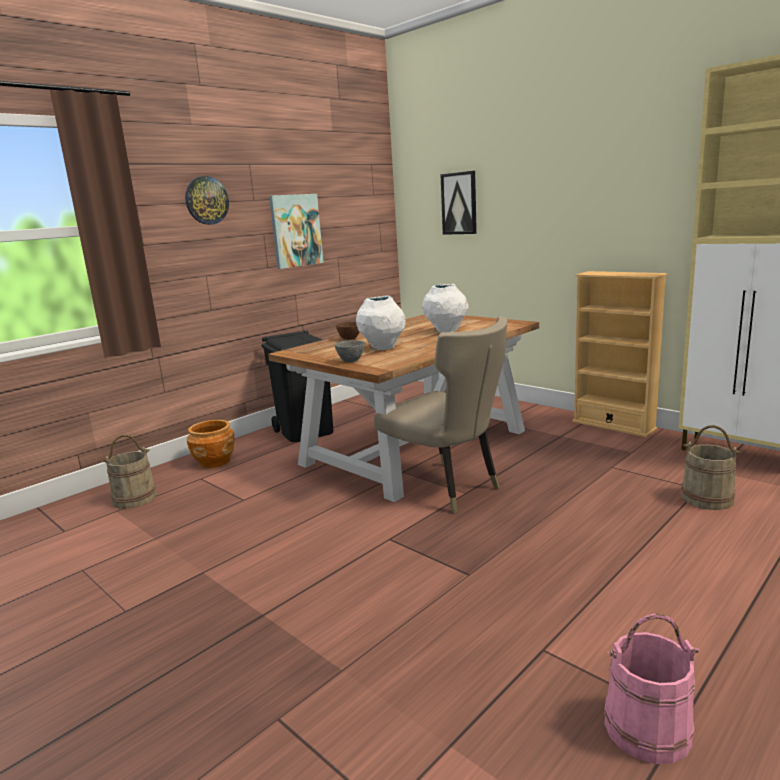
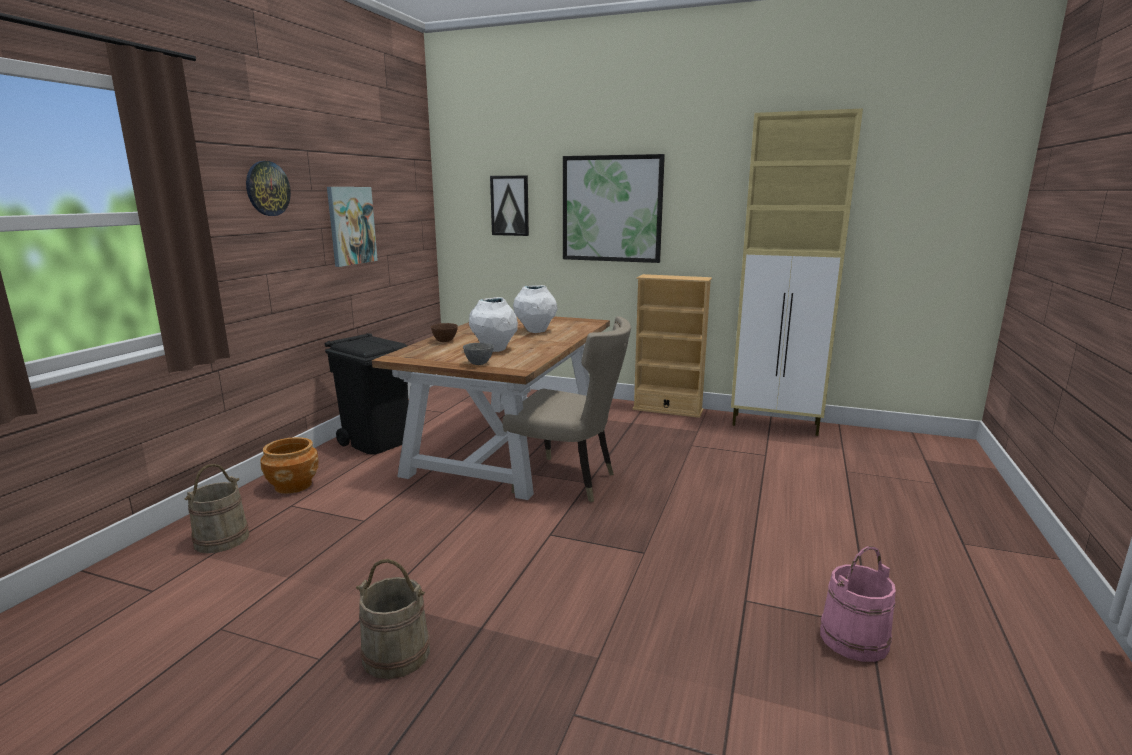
camera: 25 degrees left, 0 degrees up
beige bucket [681,425,741,510] -> beige bucket moved to [356,559,430,679]
none -> picture [563,154,665,263]

